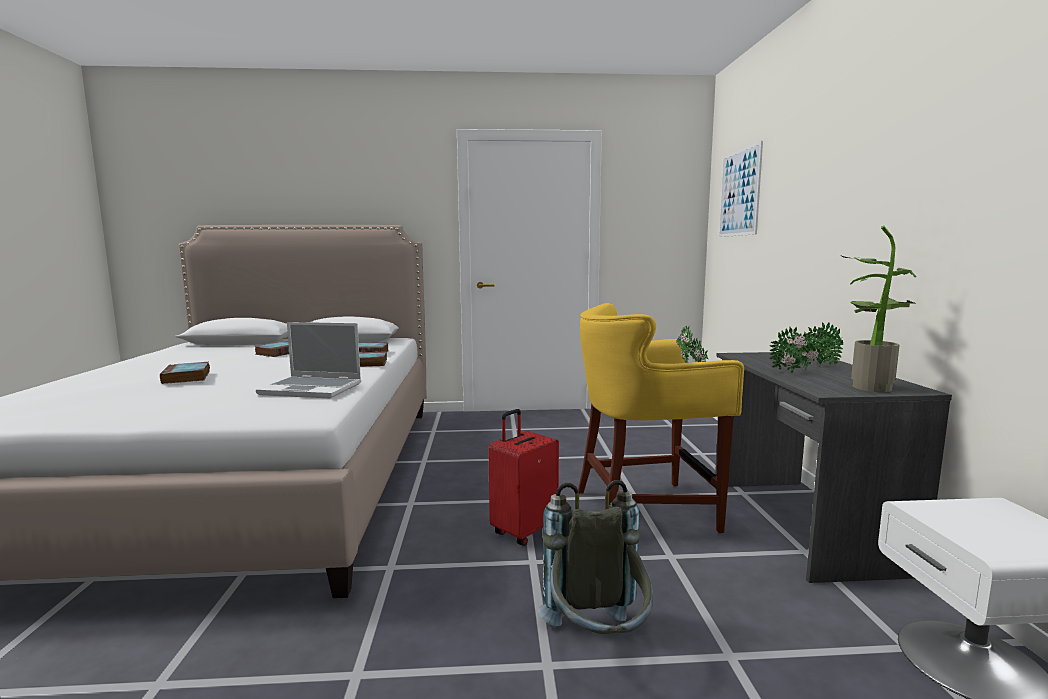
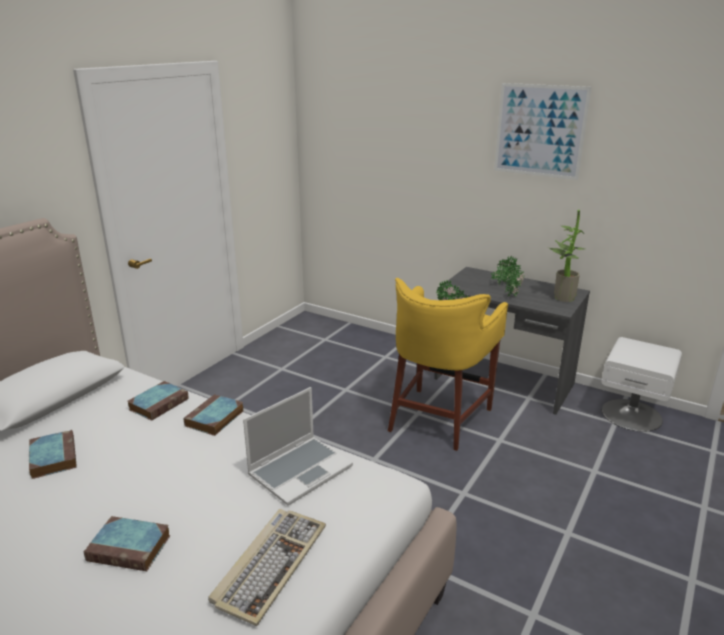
camera: 55 degrees left, 15 degrees up
red suitcase [488,409,559,546] -> none
grey backpack [538,480,653,634] -> none
picture [719,141,763,237] -> picture moved to [494,83,591,180]
none -> keyboard [208,509,326,626]

